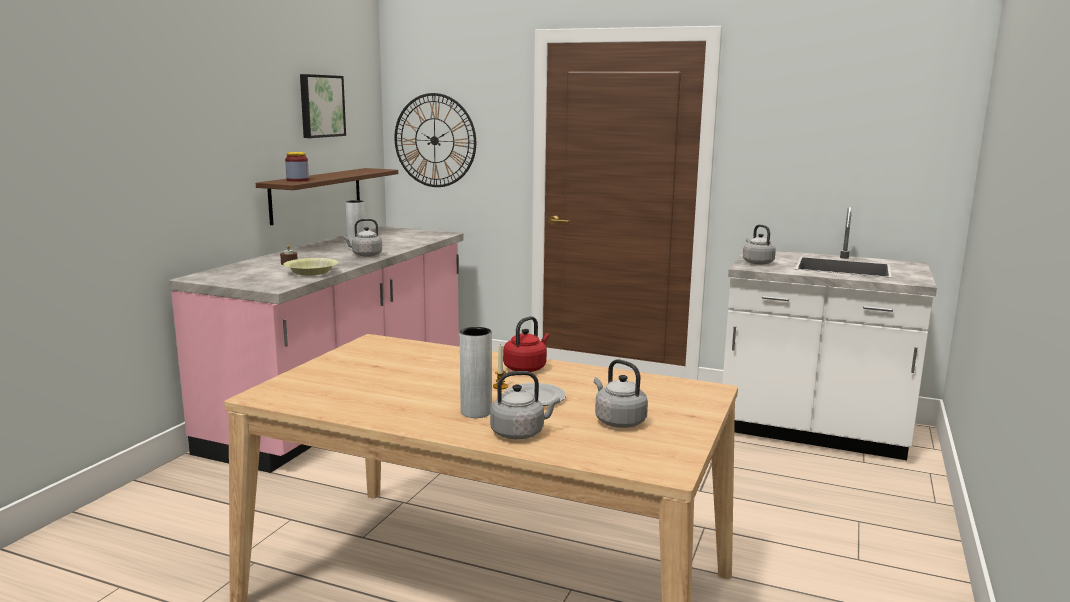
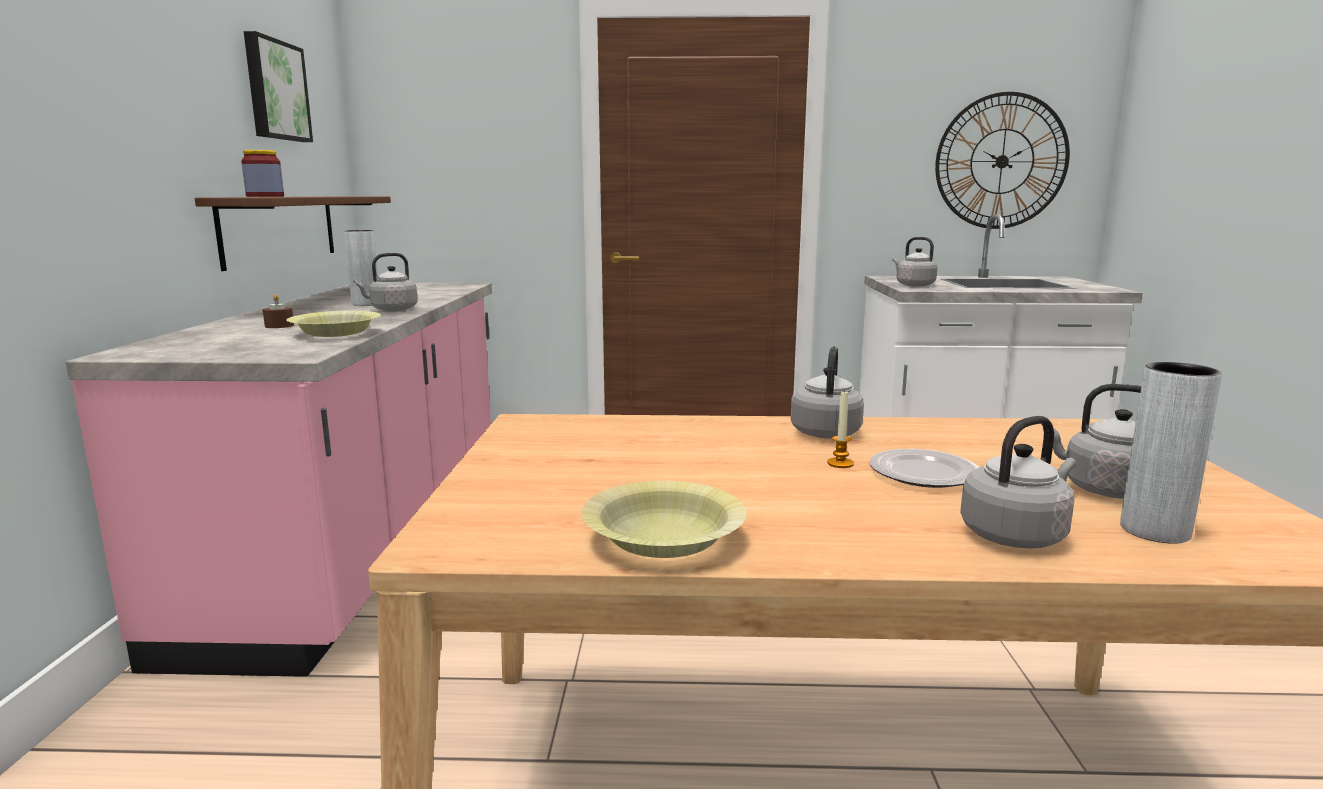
camera: 20 degrees left, 0 degrees up
wall clock [394,93,476,187] -> wall clock moved to [935,92,1070,229]
grey vase [460,327,492,418] -> grey vase moved to [1120,362,1222,544]
red kettle [503,316,549,372] -> grey kettle [791,346,864,439]
none -> yellow bowl [582,481,746,558]

